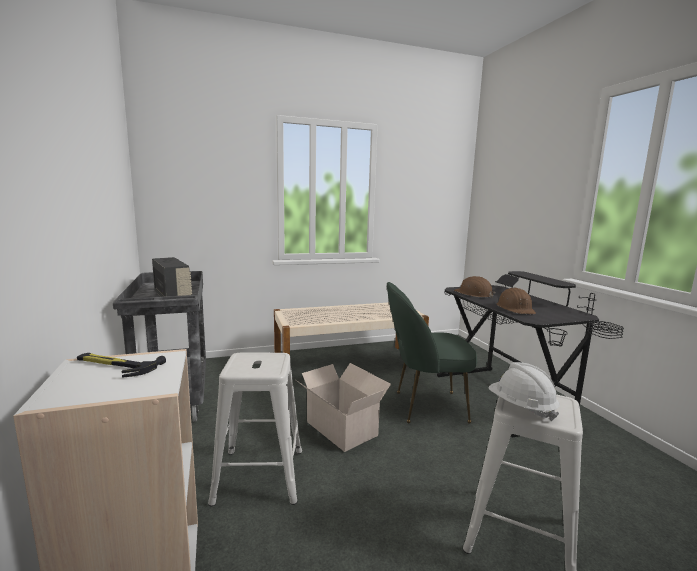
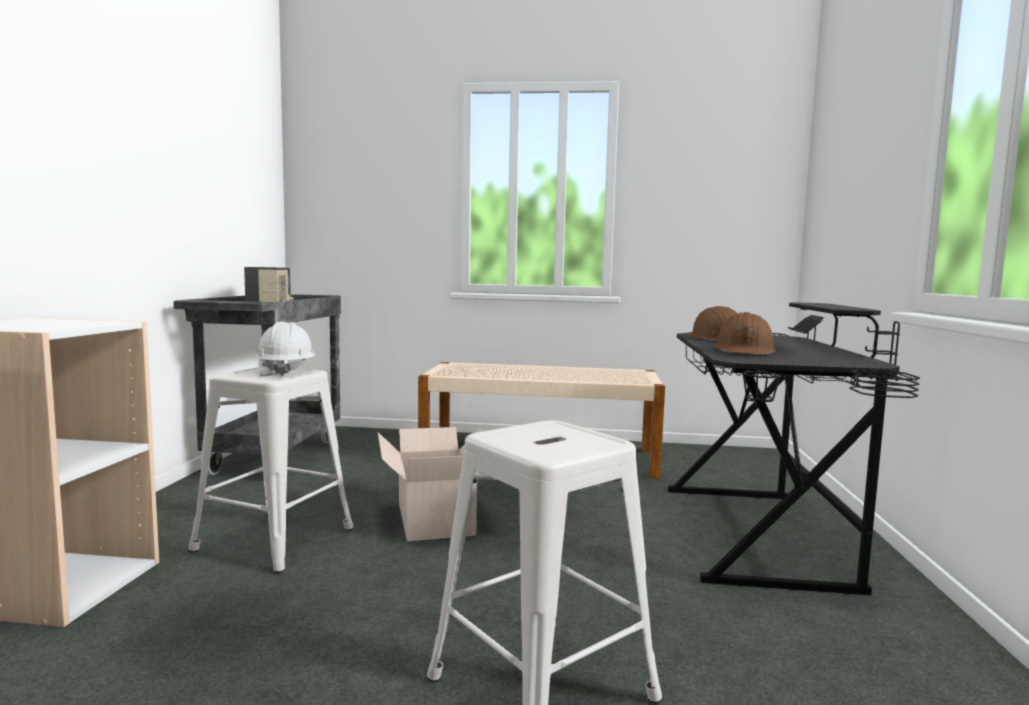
camera: 25 degrees right, 5 degrees down
hammer [77,353,166,378] -> none
green chair [387,282,477,424] -> none
white hard hat [488,362,559,421] -> white hard hat moved to [255,322,315,376]

